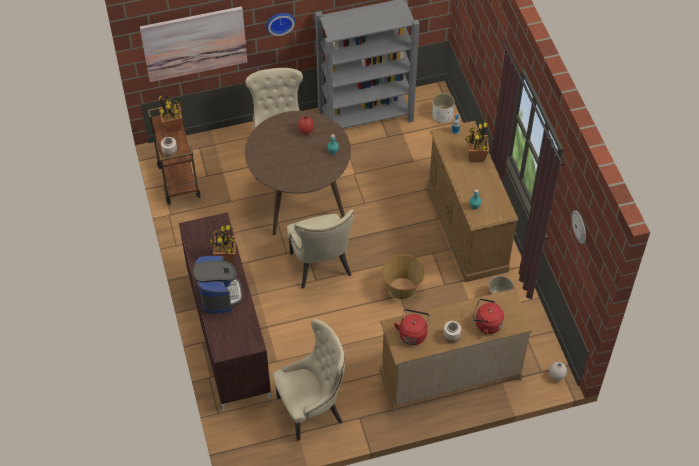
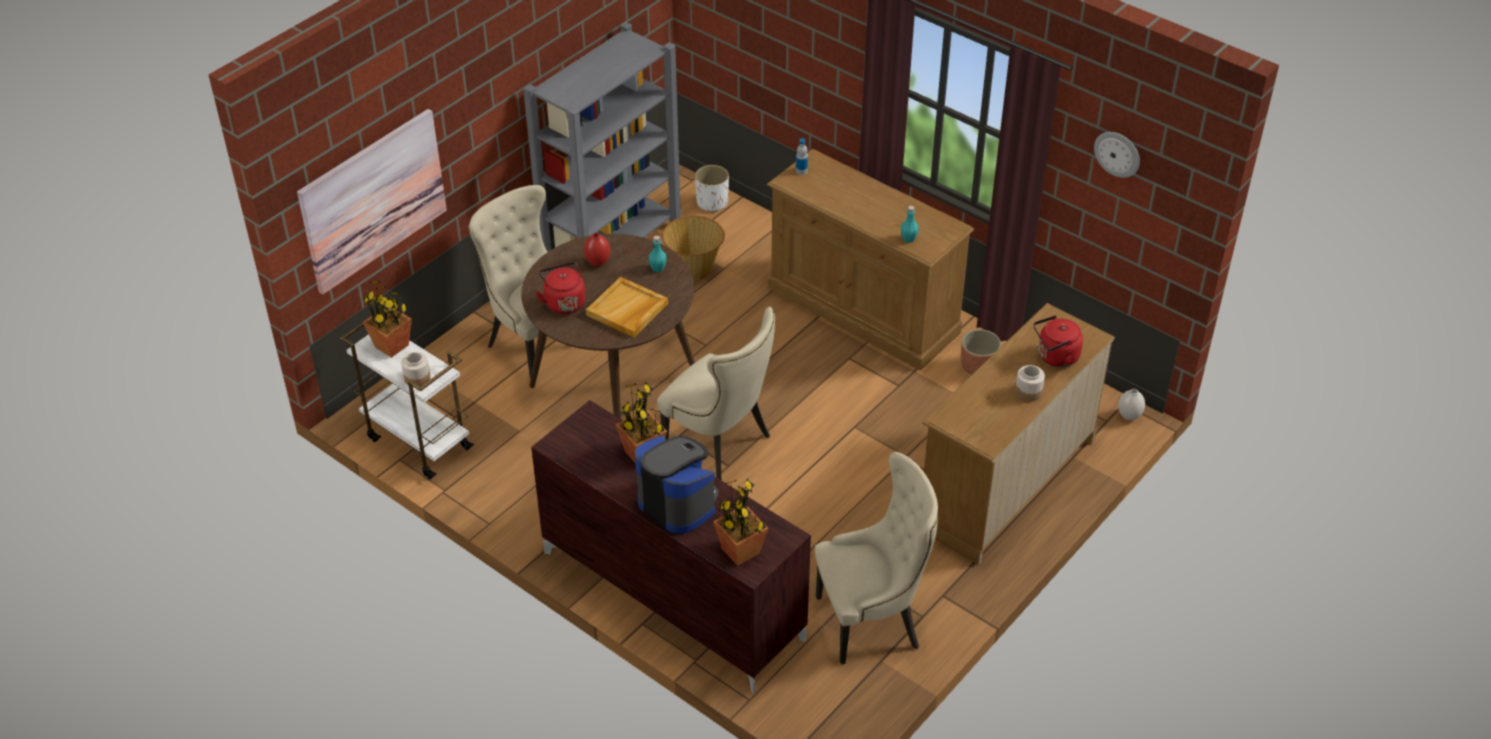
camera: 35 degrees left, 10 degrees down
brown cart [148,103,201,205] -> white cart [340,322,474,479]
wall clock [266,13,295,36] -> none
beige chair [273,319,345,441] -> beige chair turned 45 degrees clockwise [815,452,938,665]
basket [382,255,425,299] -> basket moved to [662,216,725,281]
red kettle [394,309,430,345] -> red kettle moved to [536,262,585,314]
potted plant [465,119,490,162] -> potted plant moved to [713,479,768,566]
none -> beige tray [586,277,668,337]

